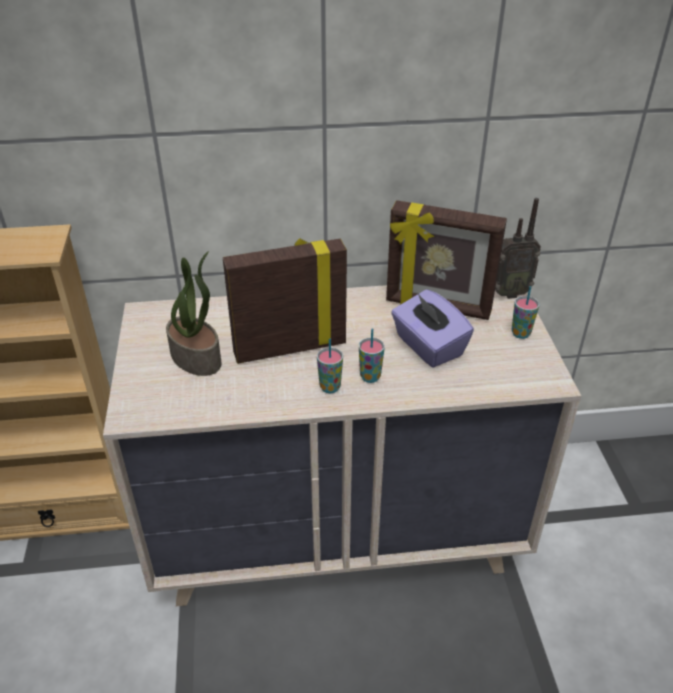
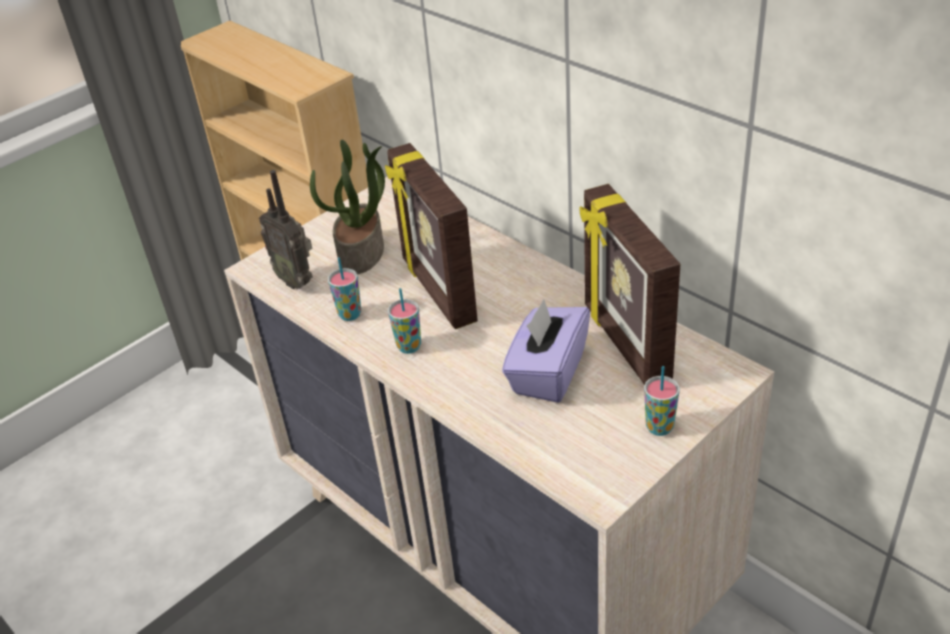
camera: 55 degrees right, 0 degrees up
picture frame [223,238,347,364] -> picture frame turned 150 degrees counterclockwise [385,143,478,329]
cup [359,328,385,383] -> cup moved to [328,257,361,321]
radio [495,198,541,299] -> radio moved to [259,170,313,289]

